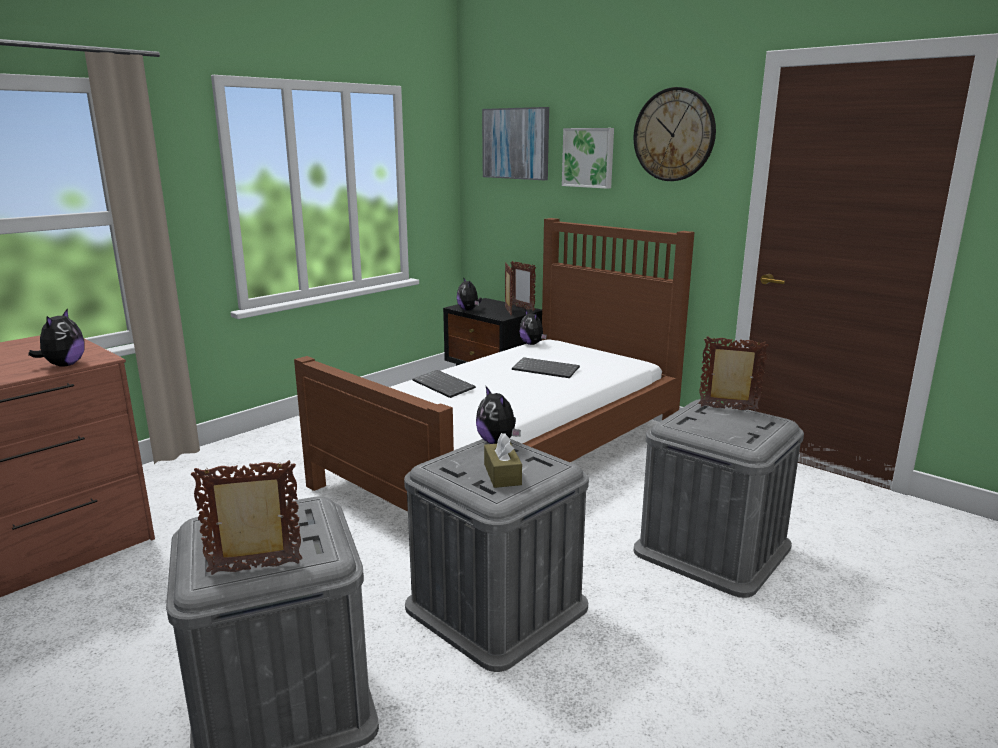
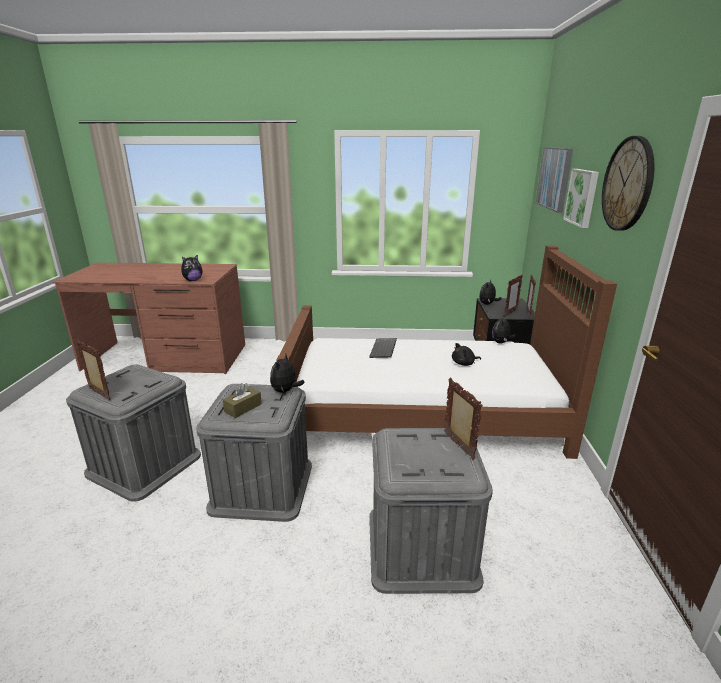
camera: 50 degrees right, 5 degrees up
keyboard [512,357,580,378] -> black plush toy [452,343,481,366]

